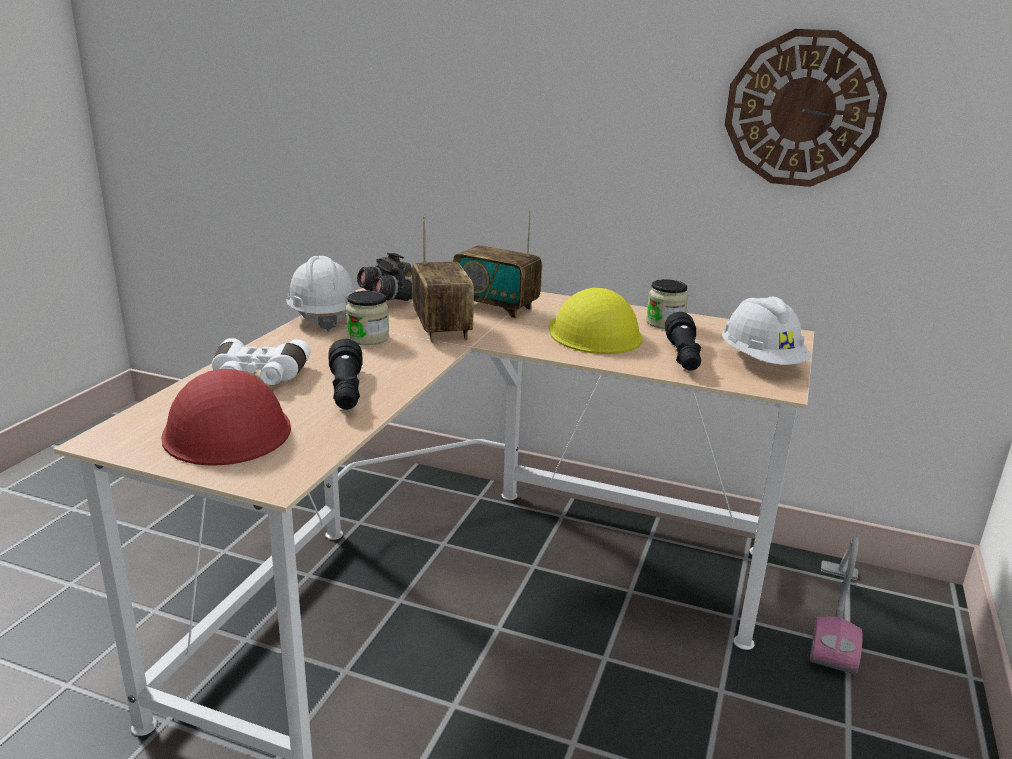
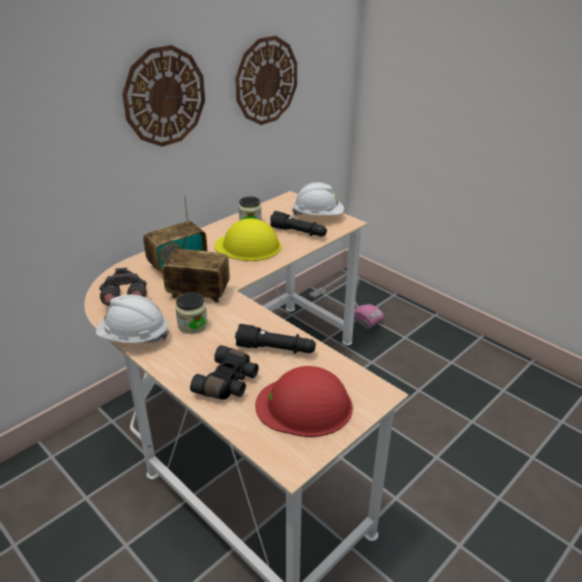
camera: 65 degrees left, 10 degrees up
white binoculars [212,338,310,385] -> black binoculars [190,345,259,400]
none -> wall clock [122,45,205,147]

